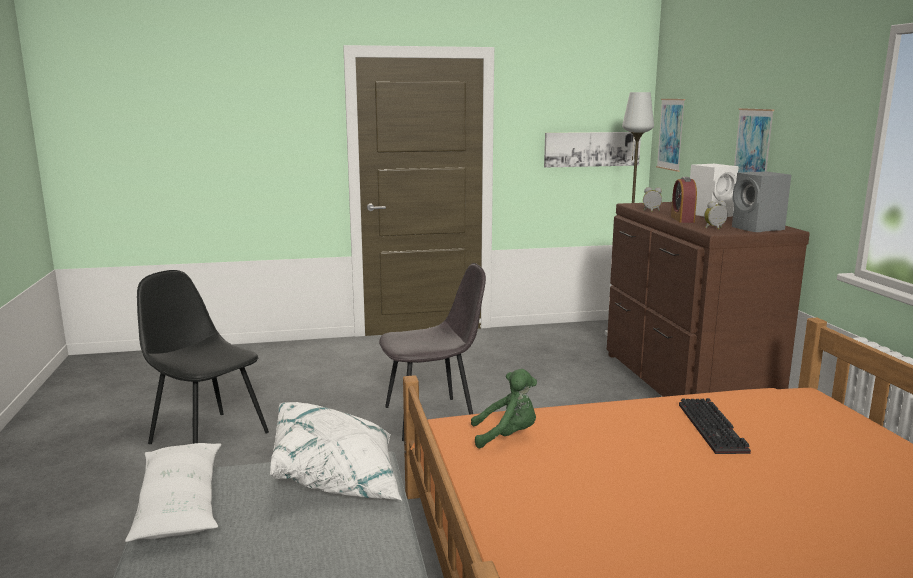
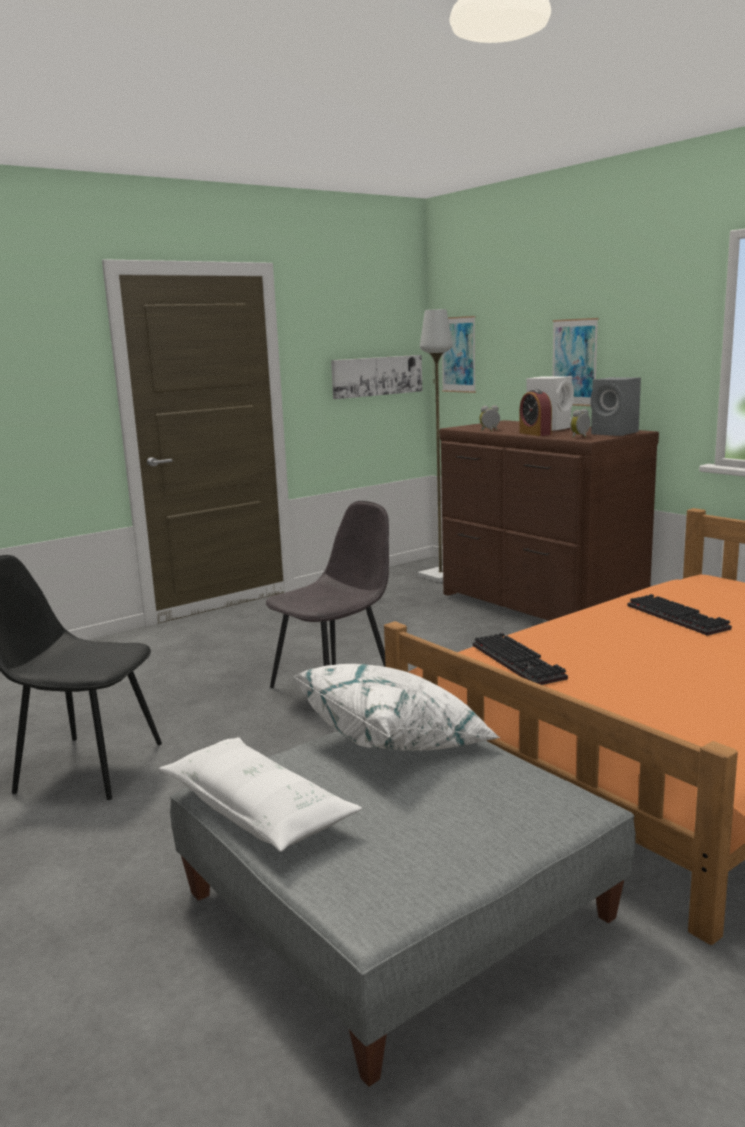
camera: 25 degrees left, 0 degrees up
green plush toy [471,369,537,448] -> keyboard [473,633,568,685]

